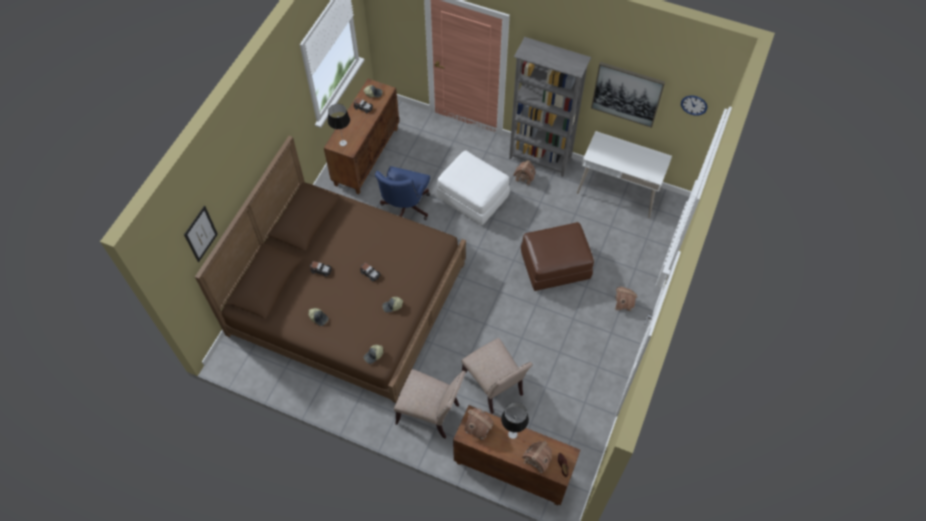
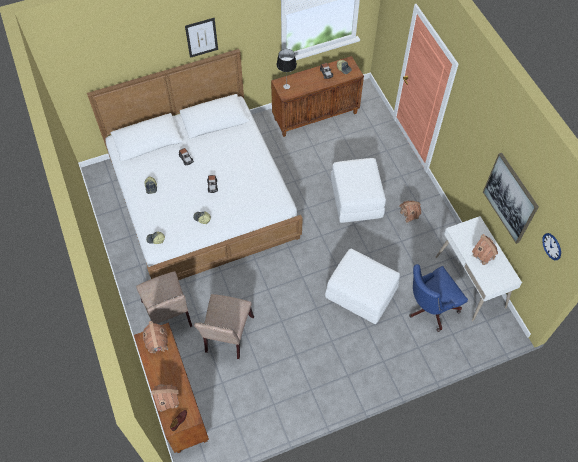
camera: 45 degrees right, 0 degrees up
picture [184,206,218,262] -> picture moved to [185,18,218,58]
brown bed [195,136,466,403] -> white bed [87,49,303,280]
blue office chair [375,166,430,220] -> blue office chair moved to [409,264,468,332]
table lamp [501,402,529,439] -> none
grey bookcase [509,37,591,177] -> none
brown ottoman [521,222,594,291] -> white ottoman [325,249,400,324]
toy house [614,287,637,311] -> toy house moved to [472,234,498,265]

